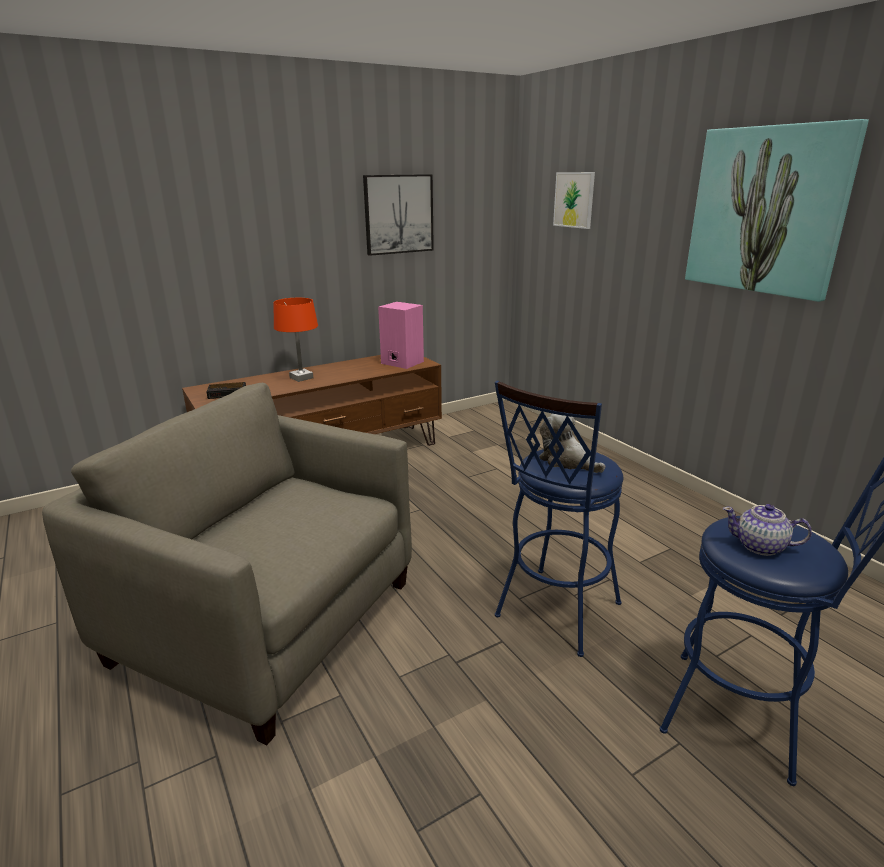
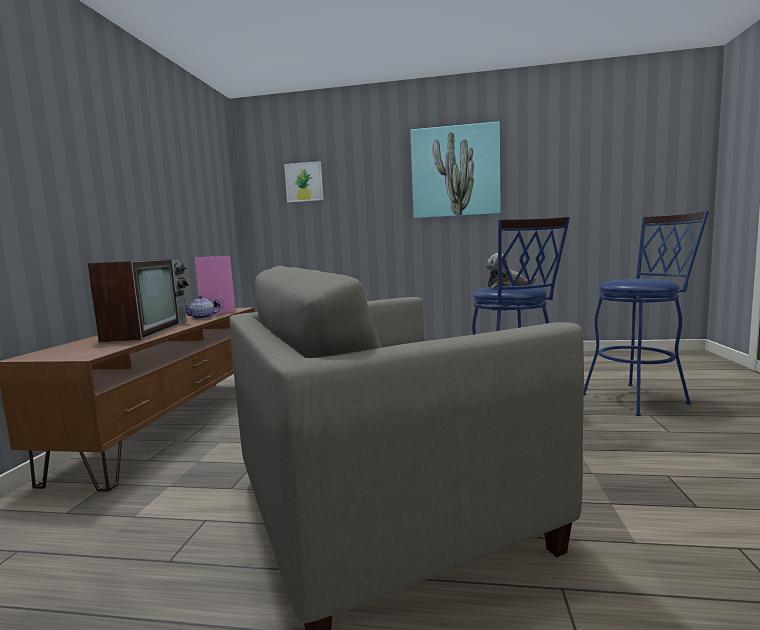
camera: 50 degrees left, 15 degrees down
alarm clock [207,382,246,399] -> none
orange table lamp [274,298,318,382] -> television [87,258,189,342]
picture [363,174,434,256] -> none
teapot [723,504,812,556] -> teapot moved to [185,296,221,319]

